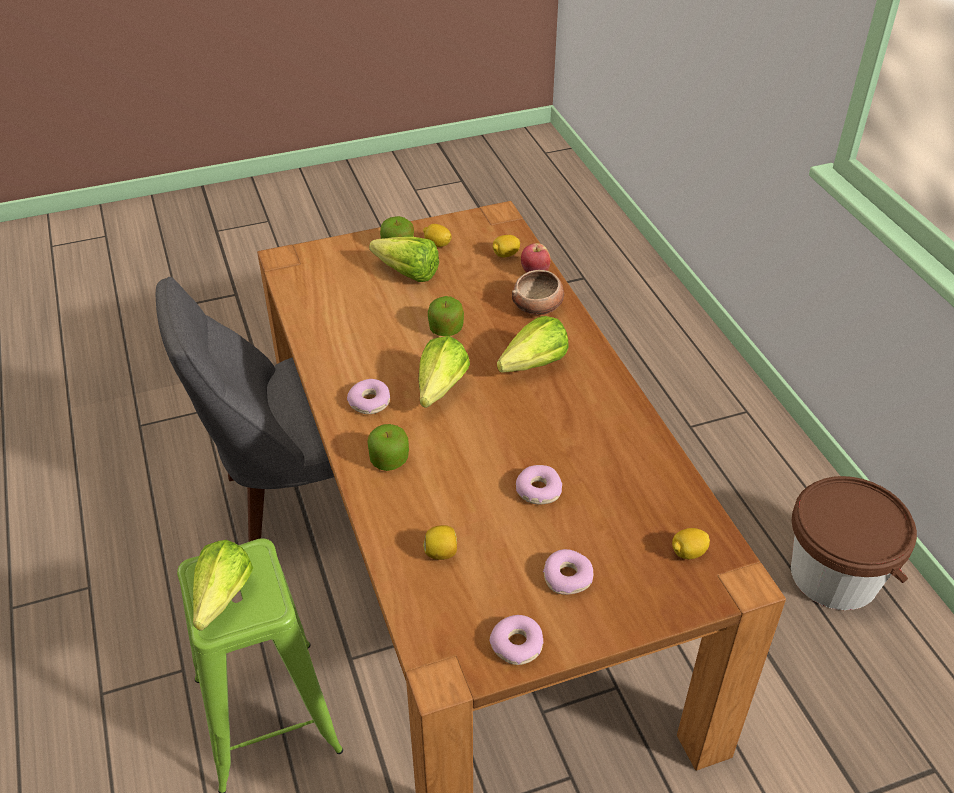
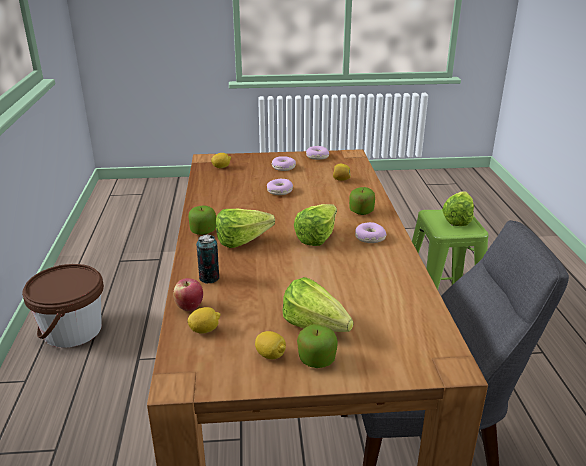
camera: 165 degrees left, 15 degrees down
apple [428,296,464,336] -> apple moved to [188,206,216,235]
bowl [512,270,564,315] -> can [196,235,219,283]

